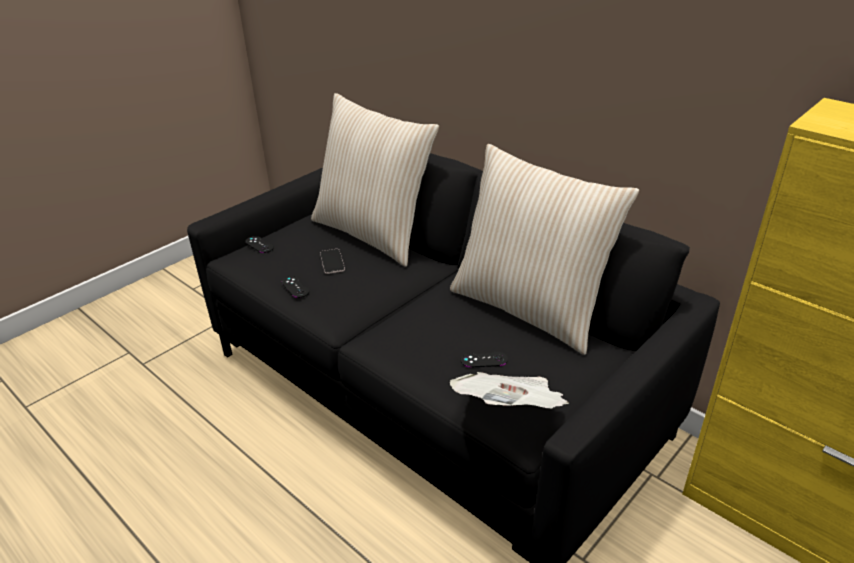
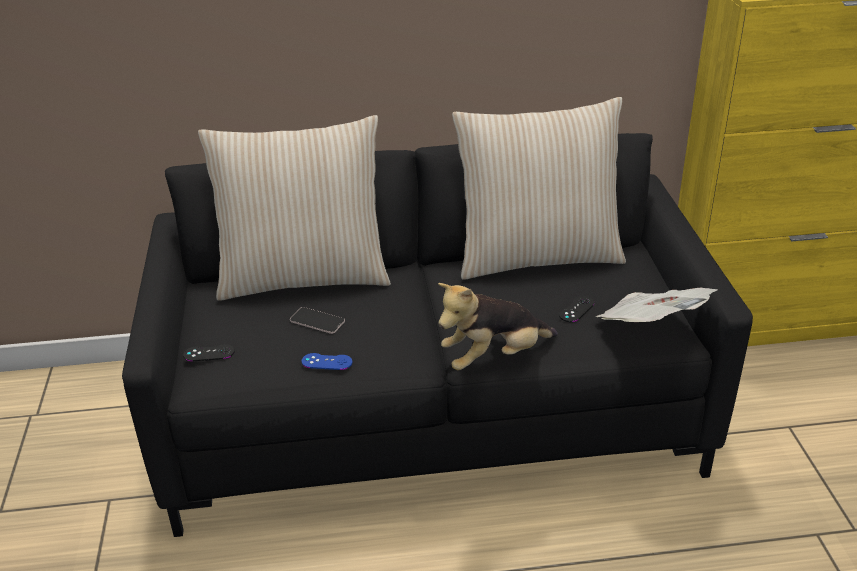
camera: 50 degrees left, 0 degrees up
black game controller [282,276,309,298] -> blue game controller [302,353,352,370]
none -> plush toy [438,283,558,370]

